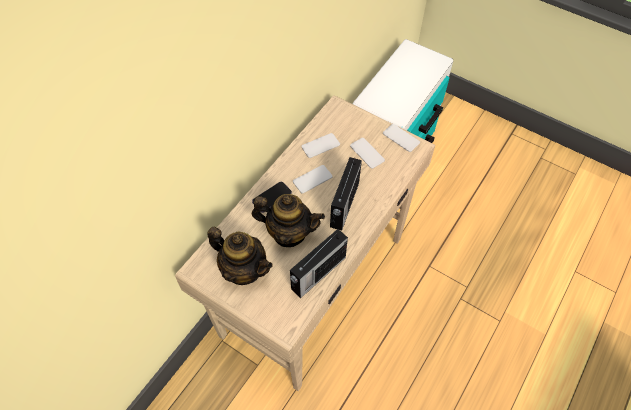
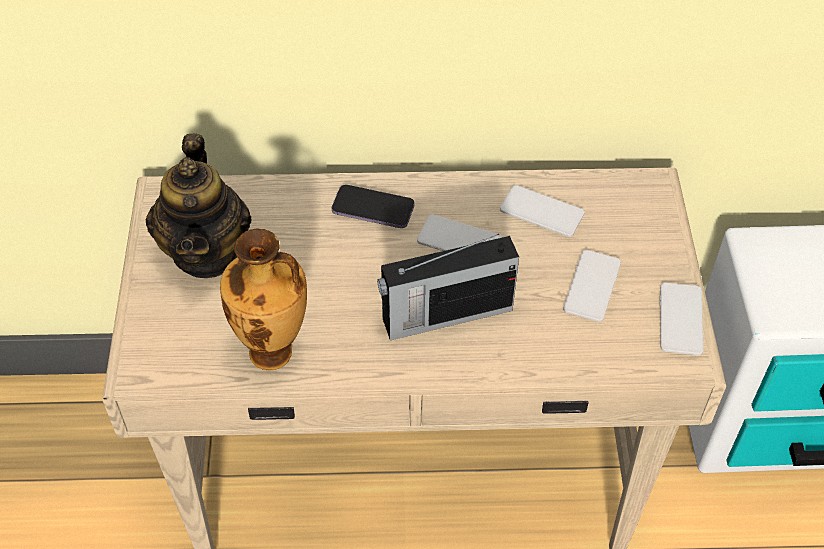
camera: 55 degrees right, 5 degrees down
teapot [252,194,325,247] -> none
radio [290,229,348,298] -> vase [220,229,307,370]

